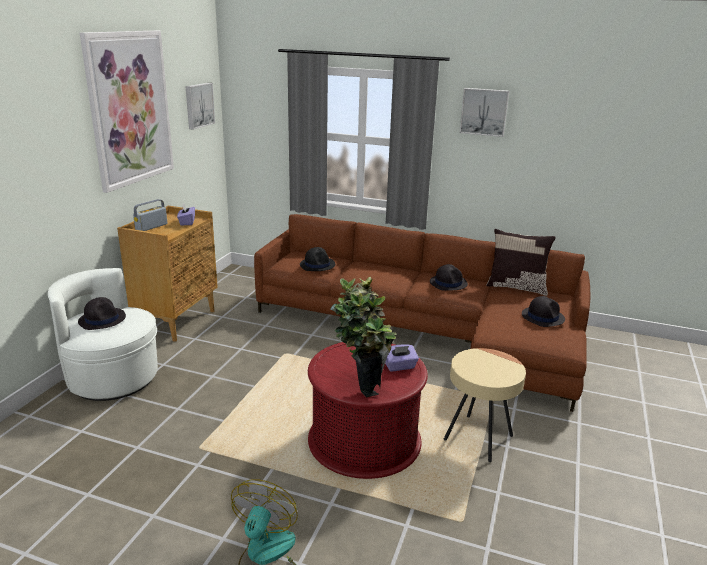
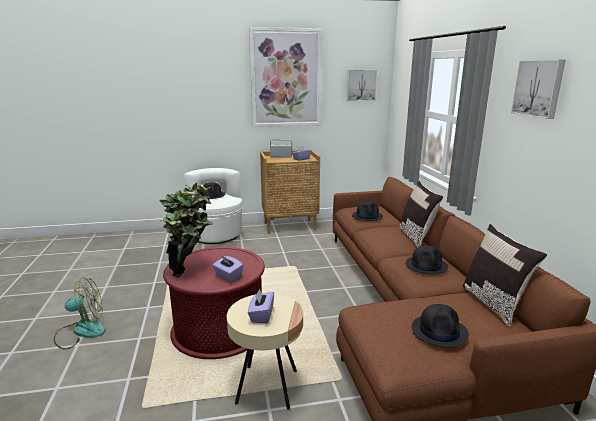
camera: 60 degrees right, 5 degrees down
none -> purple tissue box [248,288,274,323]
none -> pillow [400,181,443,248]

